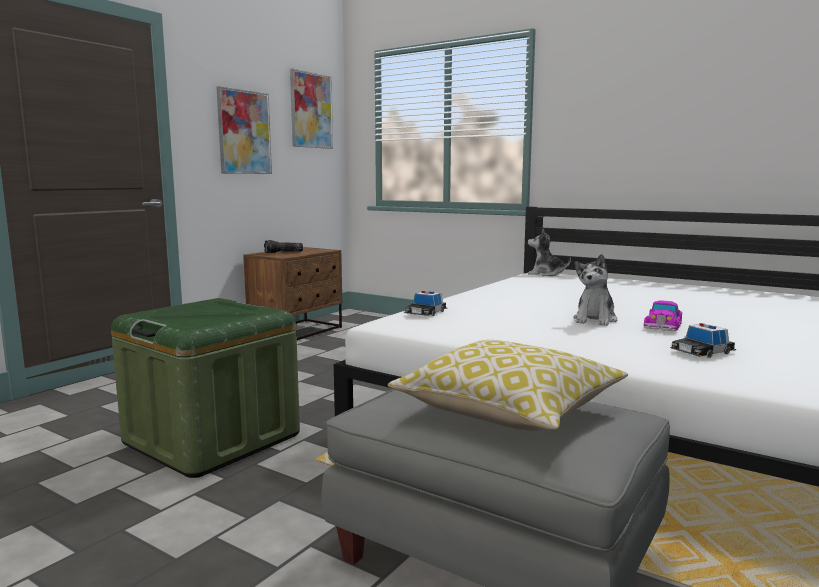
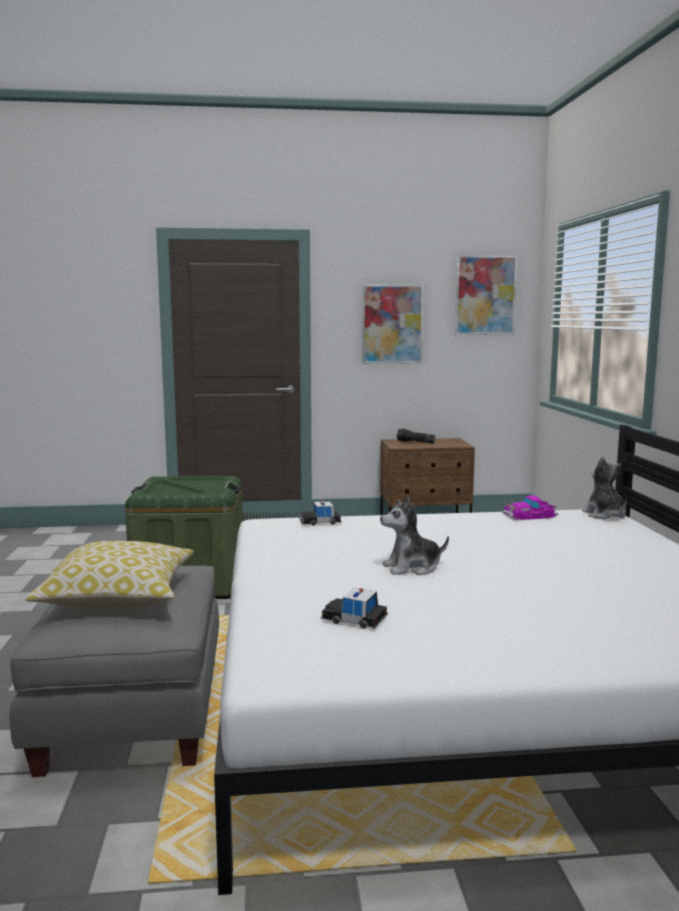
camera: 50 degrees right, 0 degrees up
toy car [644,300,682,331] -> toy car moved to [502,495,559,520]

